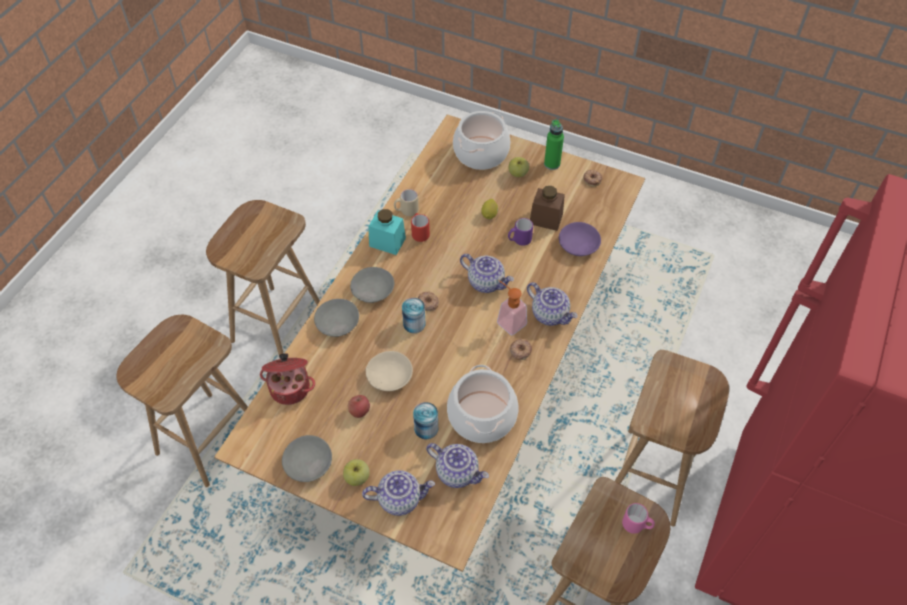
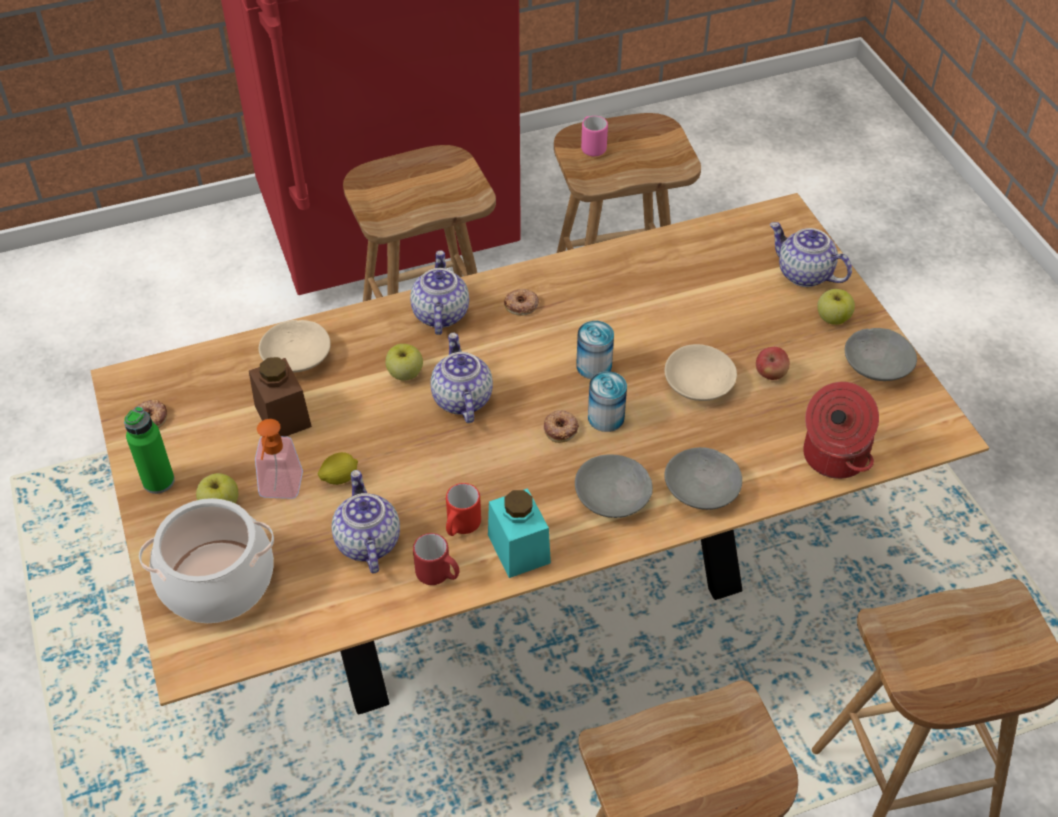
camera: 135 degrees left, 5 degrees down
beige mug [394,189,419,216] -> red mug [413,533,459,585]
can [413,402,438,439] -> can moved to [576,321,614,379]
teapot [426,443,489,488] -> teapot moved to [332,470,400,574]
cooking pot [447,365,518,443] -> none
soap dispenser [497,280,527,335] -> soap dispenser moved to [255,419,303,499]
purple mug [508,218,533,246] -> none
purple bowl [559,222,601,256] -> beige bowl [259,320,331,373]
none -> apple [385,344,423,381]

